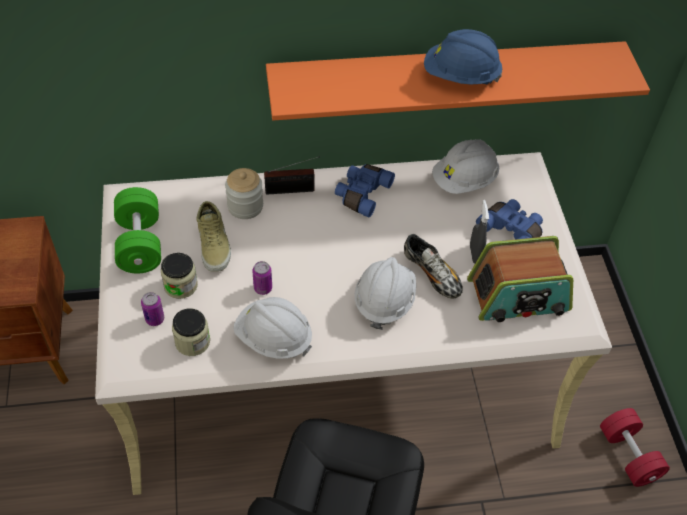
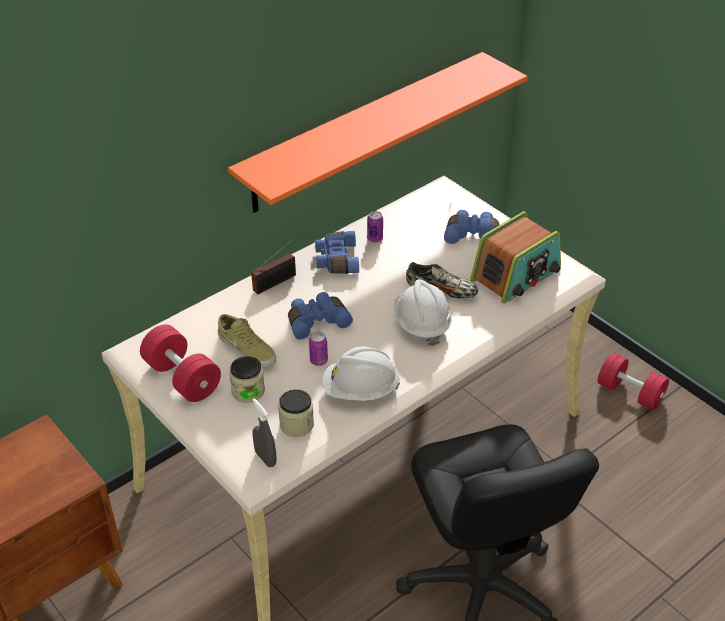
camera: 30 degrees left, 10 degrees down
green dumbbell [114,187,161,274] -> red dumbbell [140,324,221,402]
can [141,292,164,326] -> can moved to [367,211,383,243]
jar [225,168,263,219] -> none
blue hard hat [424,29,502,84] -> none
white hard hat [432,139,499,194] -> none
grey spray bottle [470,200,489,263] -> grey spray bottle moved to [252,398,277,467]
none -> blue binoculars [288,292,353,340]

